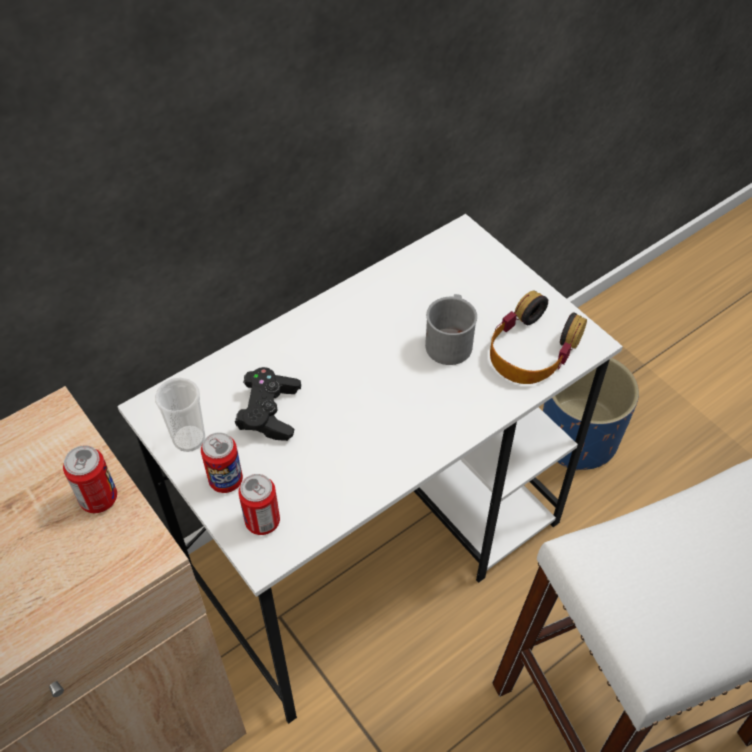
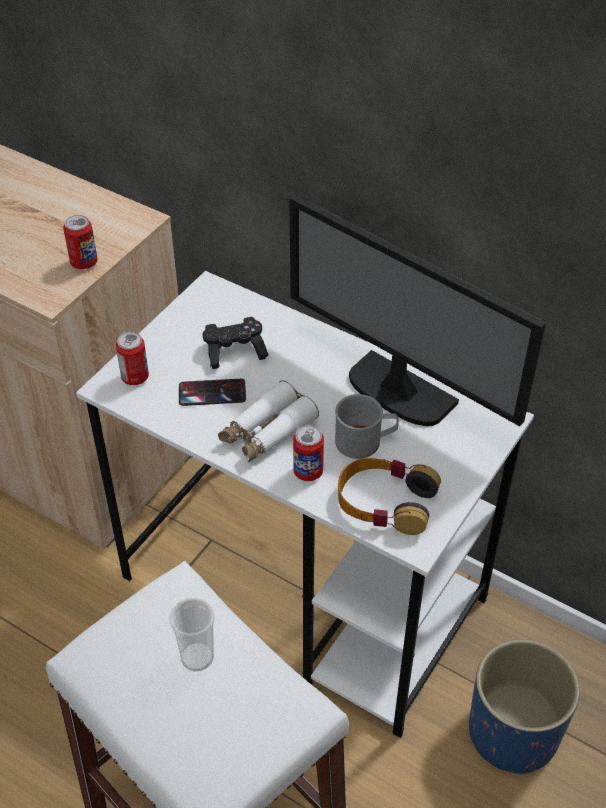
camera: 70 degrees right, 5 degrees down
cup [155,378,205,452] -> cup moved to [169,598,215,671]
can [201,432,243,493] -> can moved to [293,425,324,481]
none -> phone [179,379,246,406]
none -> white binoculars [218,380,319,463]
none -> monitor [289,194,546,427]

